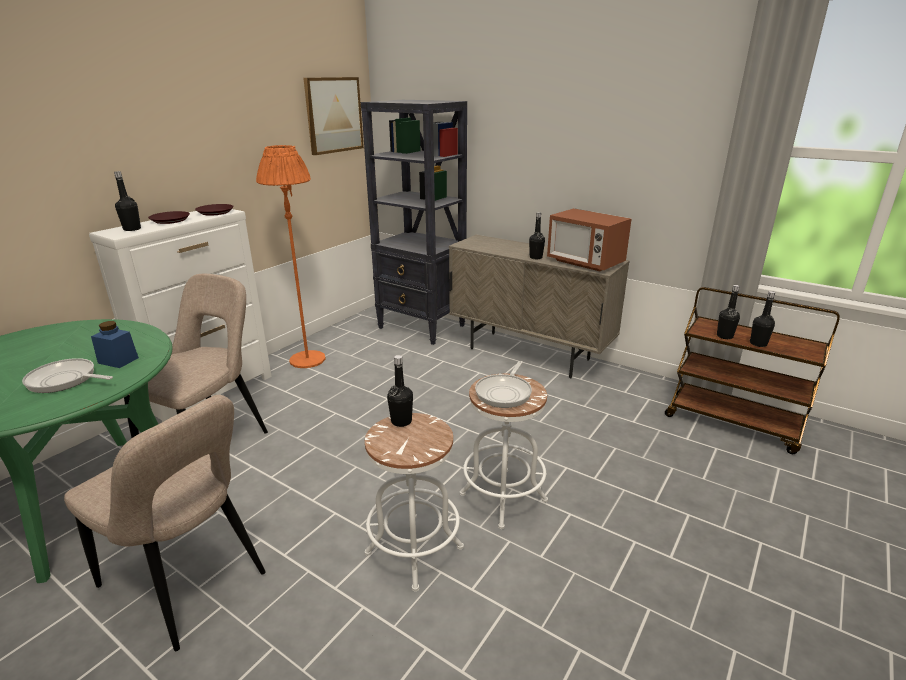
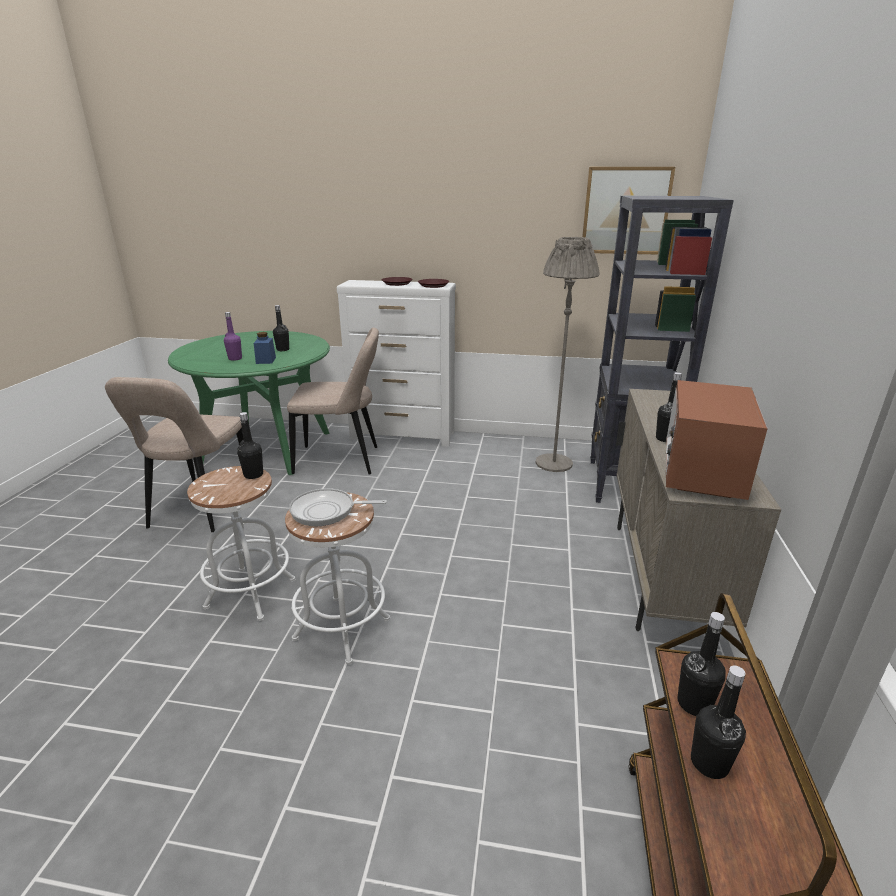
camera: 65 degrees right, 0 degrees up
frying pan [22,358,113,393] -> purple bottle [224,312,242,361]
black bottle [114,171,141,231] -> black bottle moved to [273,305,289,351]
orange floor lamp [256,145,326,368] -> none
none -> grey floor lamp [535,237,600,472]

